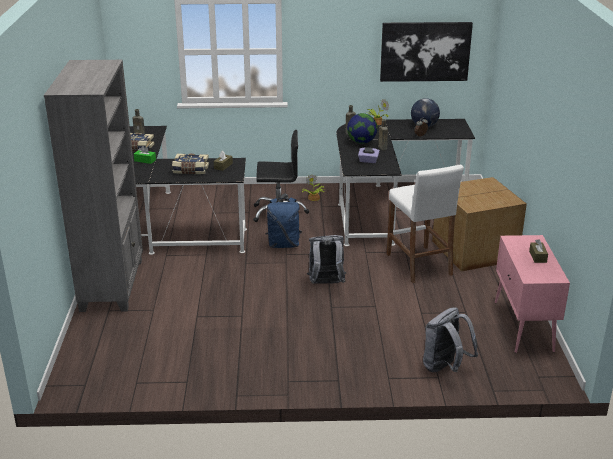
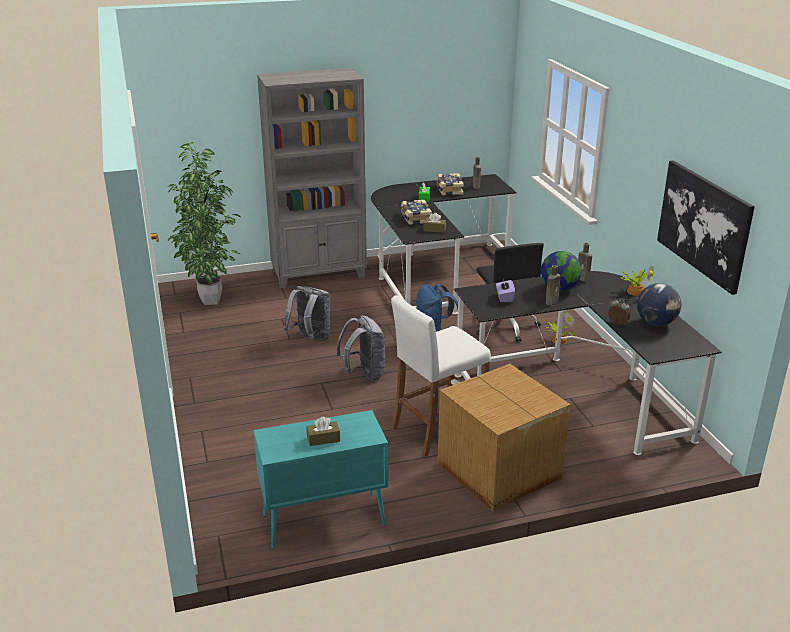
camera: 75 degrees right, 0 degrees up
grey backpack [423,307,478,372] -> grey backpack moved to [284,286,331,341]
pink cabinet [495,235,570,353] -> turquoise cabinet [253,410,388,548]
none -> potted plant [168,142,240,305]

